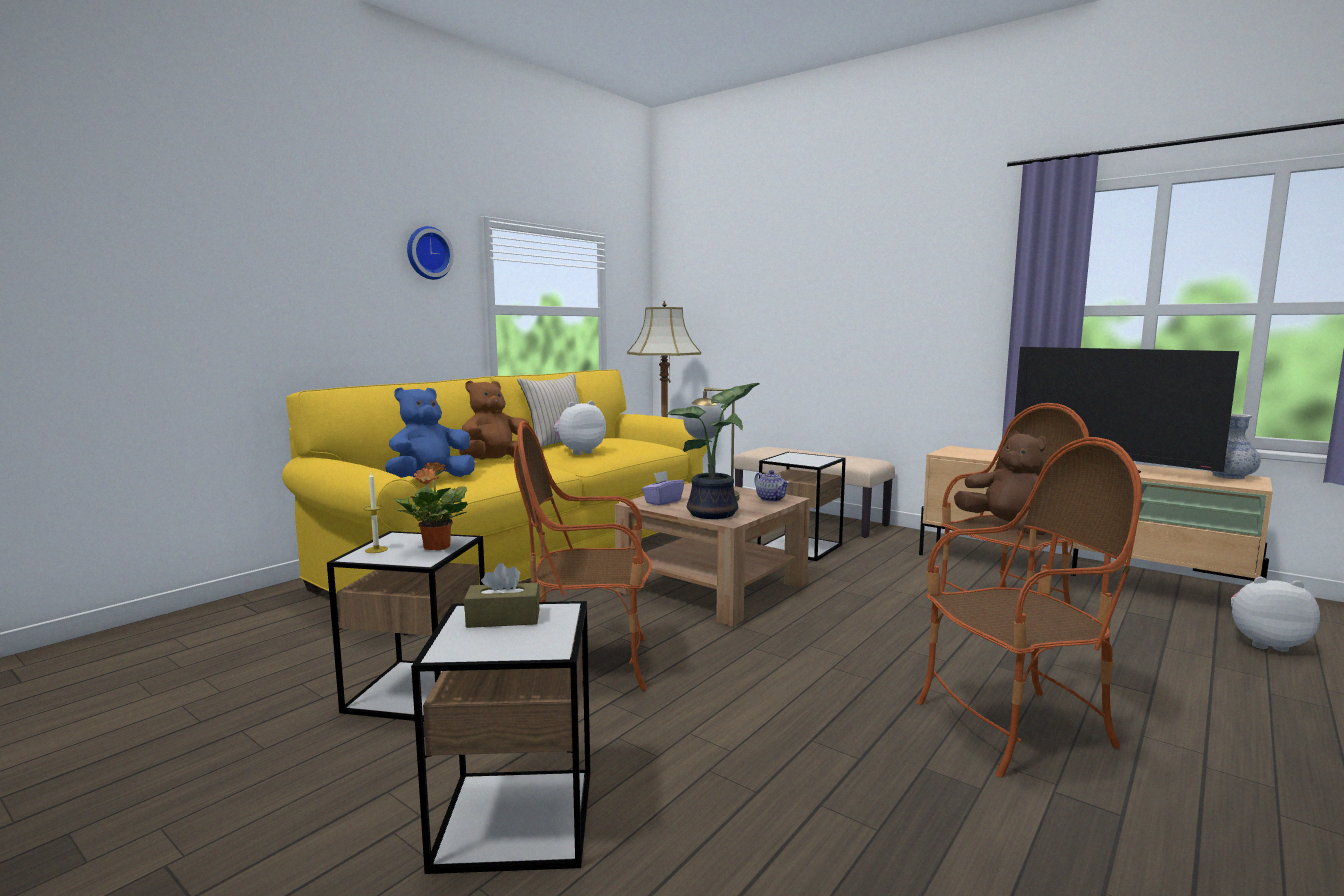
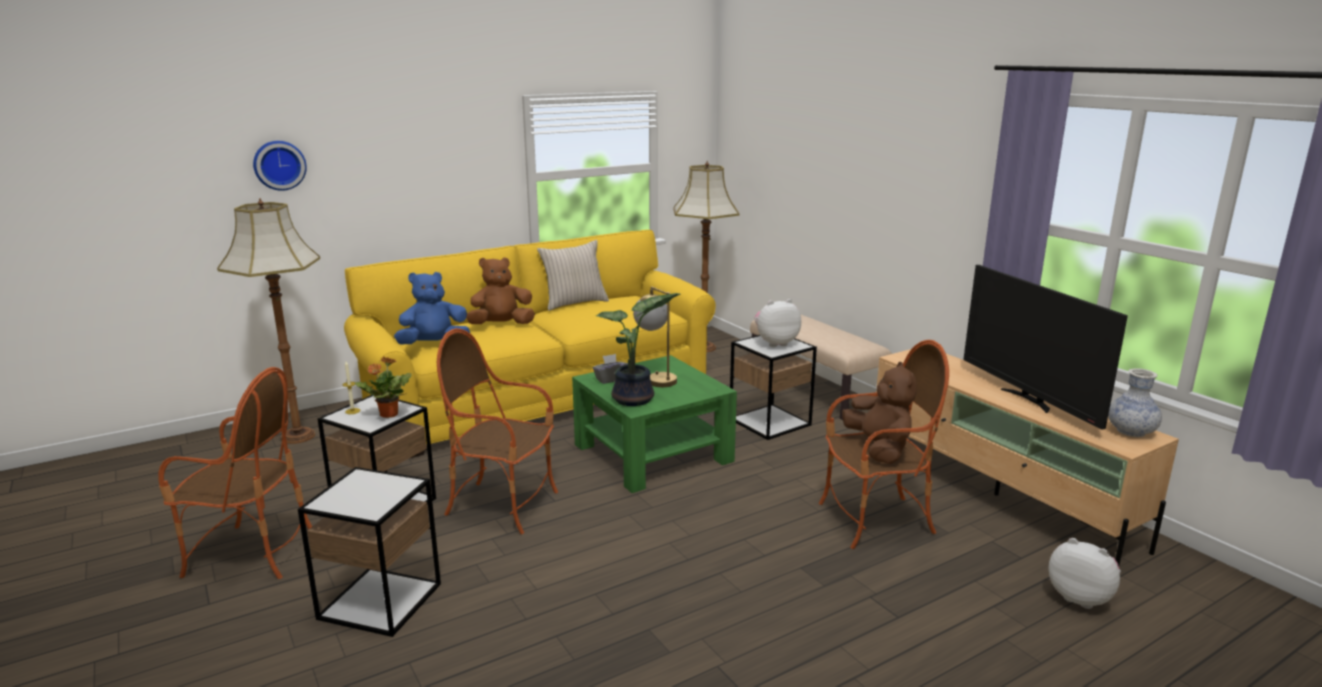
camera: 20 degrees right, 10 degrees up
wall clock [407,226,454,280] -> wall clock moved to [253,141,307,191]
brown tissue box [464,563,540,628] -> none
plush toy [554,401,606,455] -> plush toy moved to [754,299,801,347]
brown coffee table [615,482,810,627] -> green coffee table [572,355,737,493]
purple tissue box [642,471,684,506] -> grey tissue box [593,354,628,384]
teapot [754,470,789,502] -> none
armchair [917,437,1142,778] -> armchair moved to [158,367,312,579]
none -> floor lamp [217,198,320,444]

